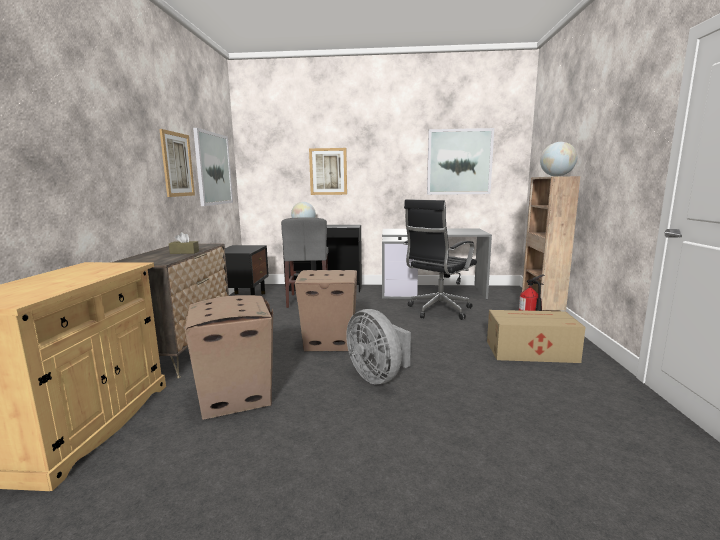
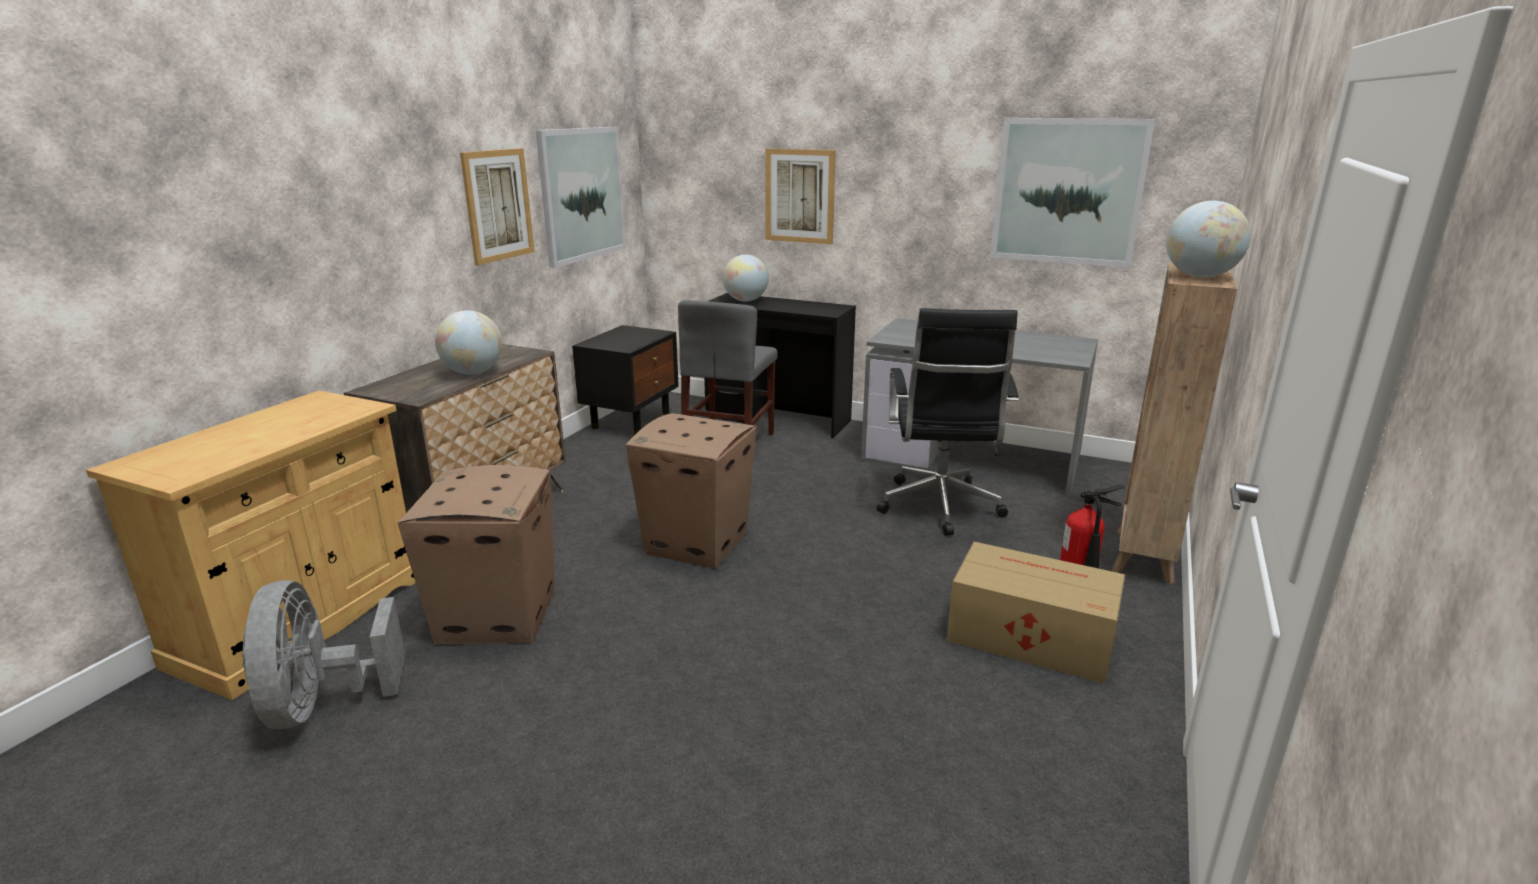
camera: 20 degrees right, 10 degrees up
brown tissue box [169,232,199,254] -> globe [435,310,502,375]
grey fan [346,309,411,384] -> grey fan moved to [242,580,405,729]
black office chair [404,199,477,320] -> black office chair turned 60 degrees counterclockwise [877,308,1019,536]

